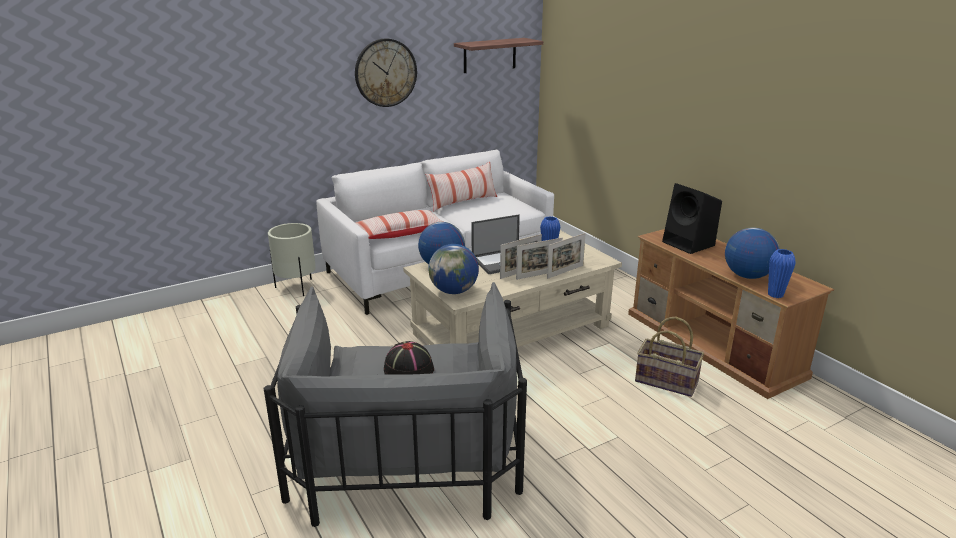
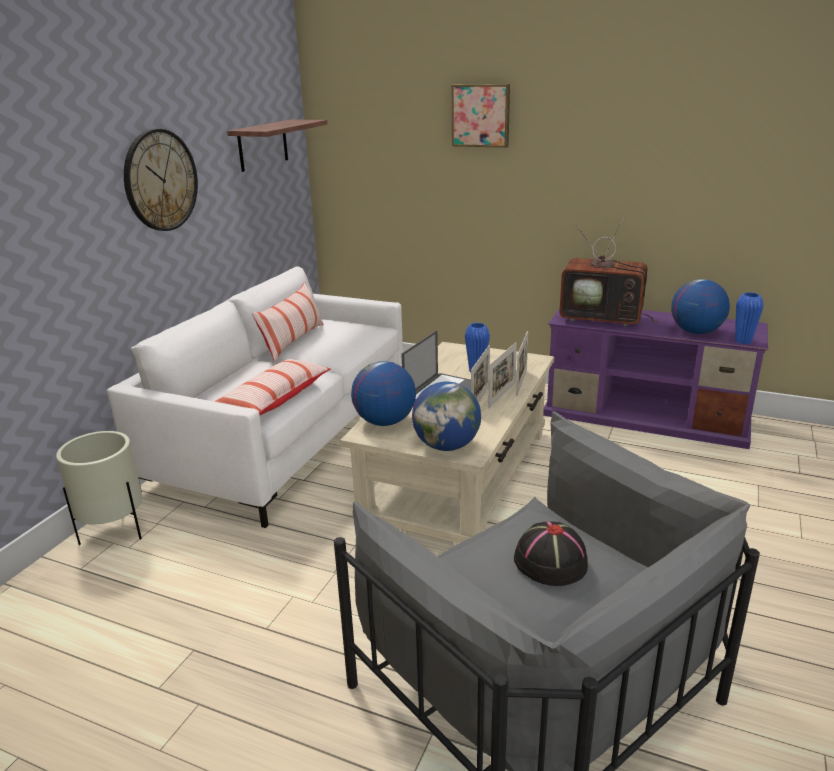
camera: 35 degrees left, 0 degrees up
brown tv stand [628,229,834,399] -> purple tv stand [543,308,768,449]
basket [635,317,704,397] -> none
black speaker [662,183,722,254] -> television [559,215,657,327]
none -> picture [451,84,510,148]

